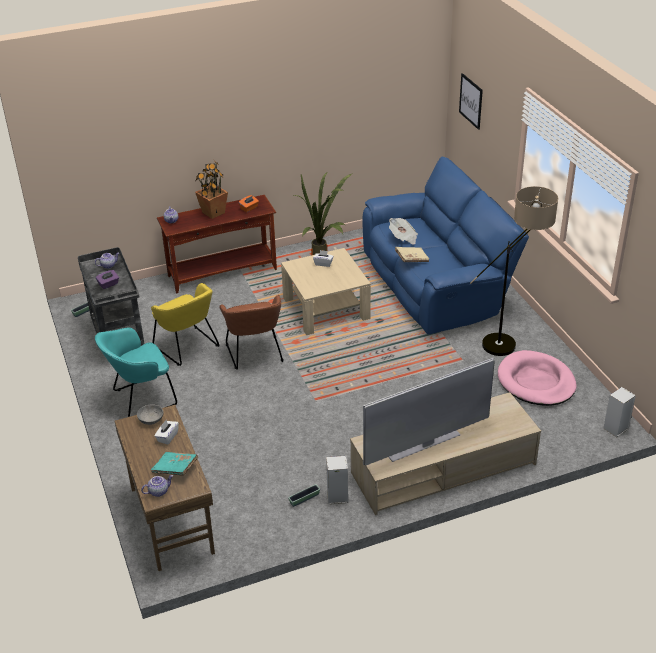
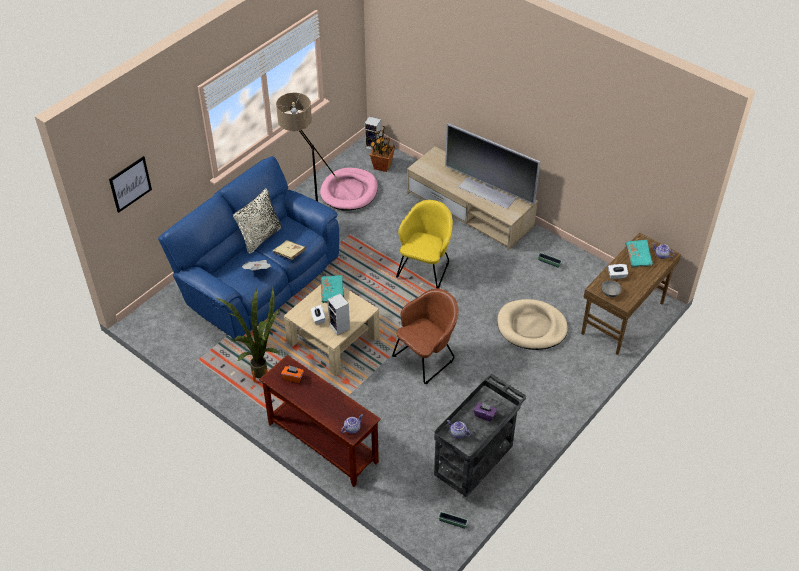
camera: 120 degrees left, 10 degrees up
turquoise armchair [95,327,177,417] -> none
yellow armchair [151,283,219,366] -> yellow armchair moved to [396,200,453,289]
potted plant [195,162,228,219] -> potted plant moved to [370,126,395,172]
speaker [326,456,348,504] -> speaker moved to [327,294,350,336]
none -> beige pillow [233,188,281,253]
none -> turquoise book [321,275,344,303]
none -> beige dog bed [497,299,568,350]

